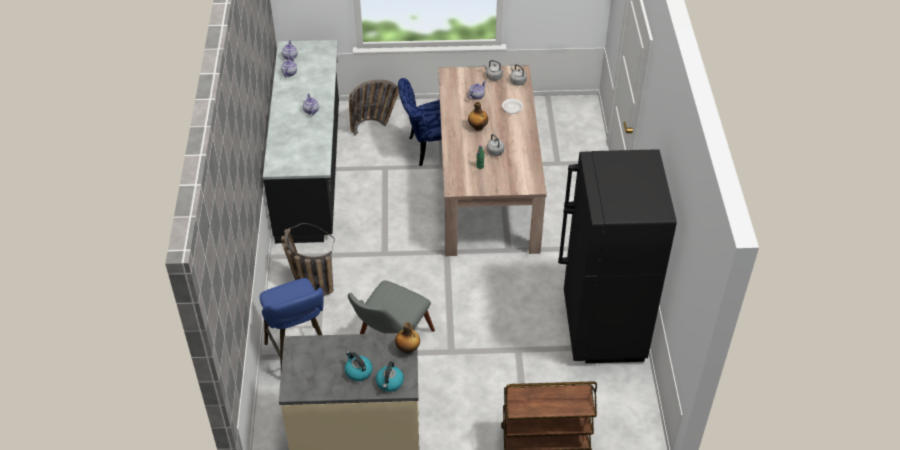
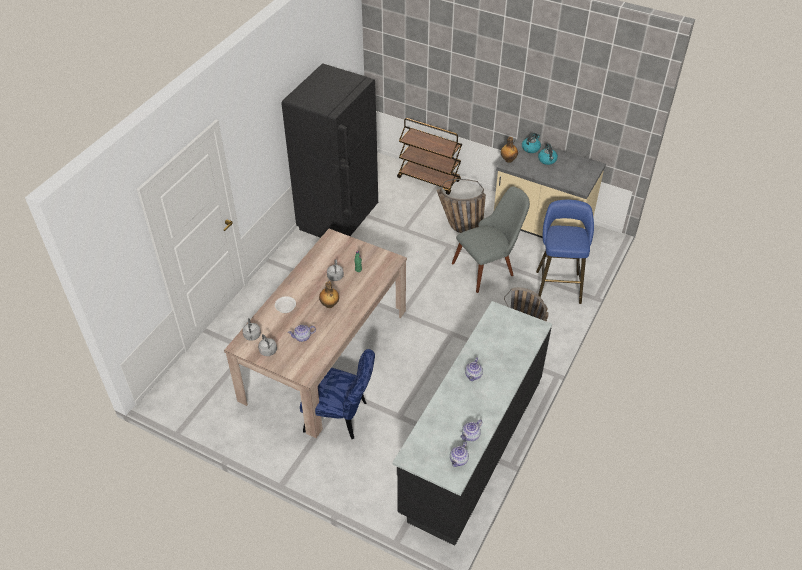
camera: 150 degrees left, 0 degrees up
basket [349,80,399,136] -> basket moved to [437,179,486,233]

